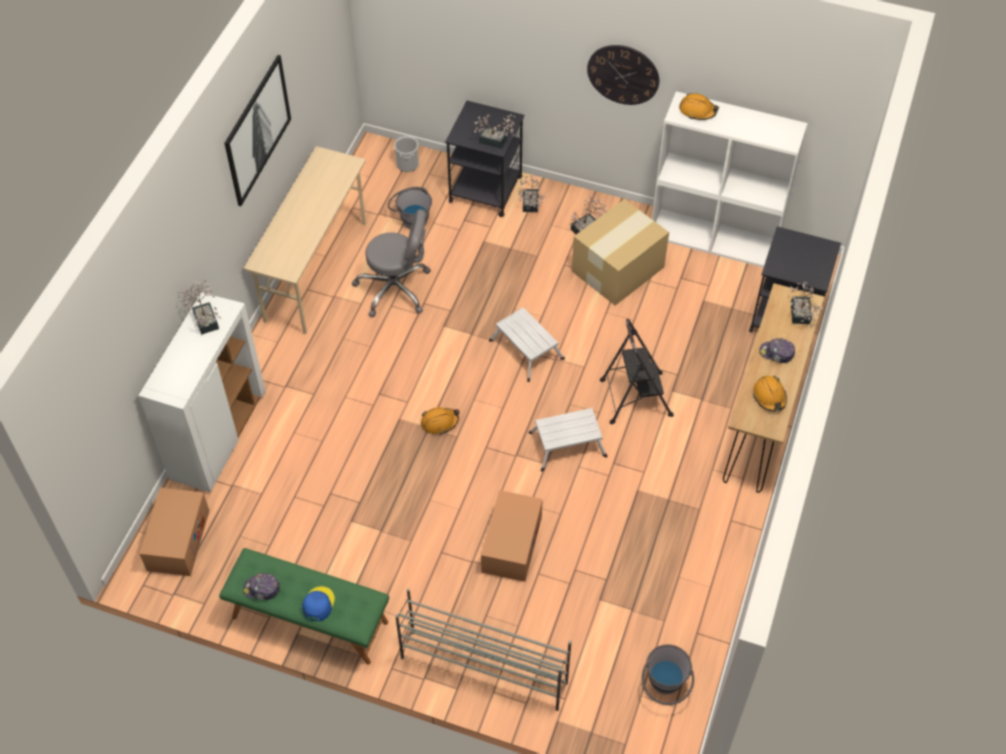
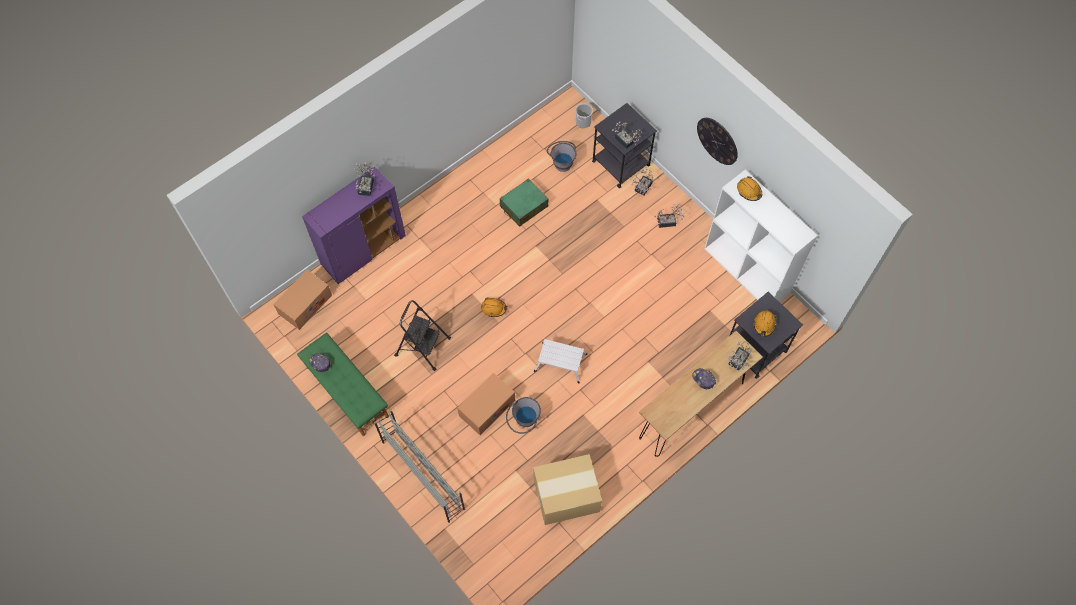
camera: 30 degrees right, 10 degrees up
white cabinet [138,293,265,492] -> purple cabinet [302,168,406,284]
picture [224,55,291,206] -> none
beige desk [244,146,366,334] -> none
blue cap [302,586,335,621] -> none
grey office chair [352,209,431,317] -> green suitcase [500,179,549,227]
white step ladder [489,307,565,382] -> none
cardboard box [572,199,669,306] -> cardboard box moved to [533,454,602,525]
black step ladder [600,319,674,424] -> black step ladder moved to [394,300,451,371]
grey bucket [642,644,694,705] -> grey bucket moved to [506,397,541,434]
orange hard hat [753,376,787,412] -> orange hard hat moved to [754,311,776,336]

